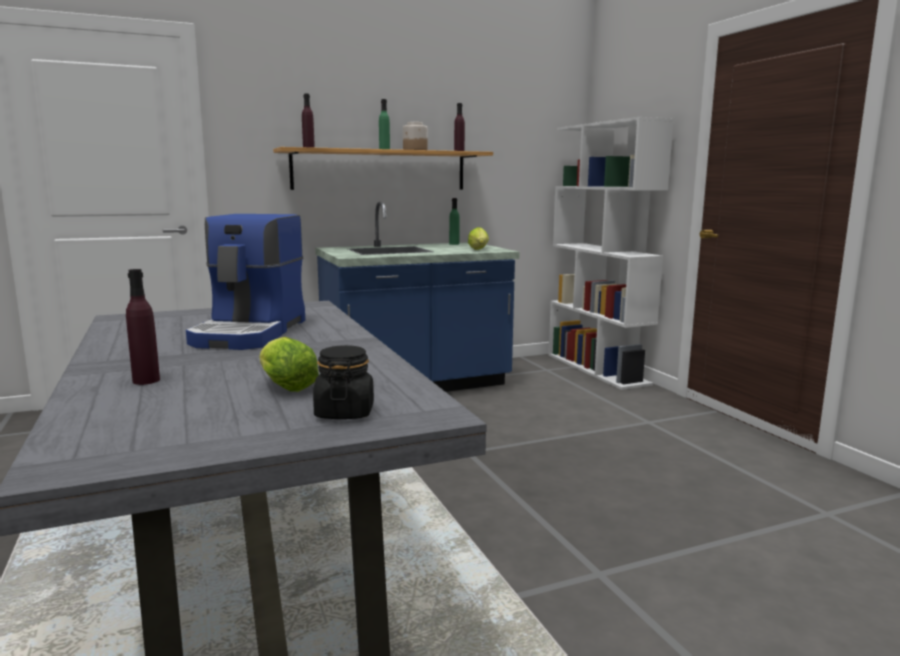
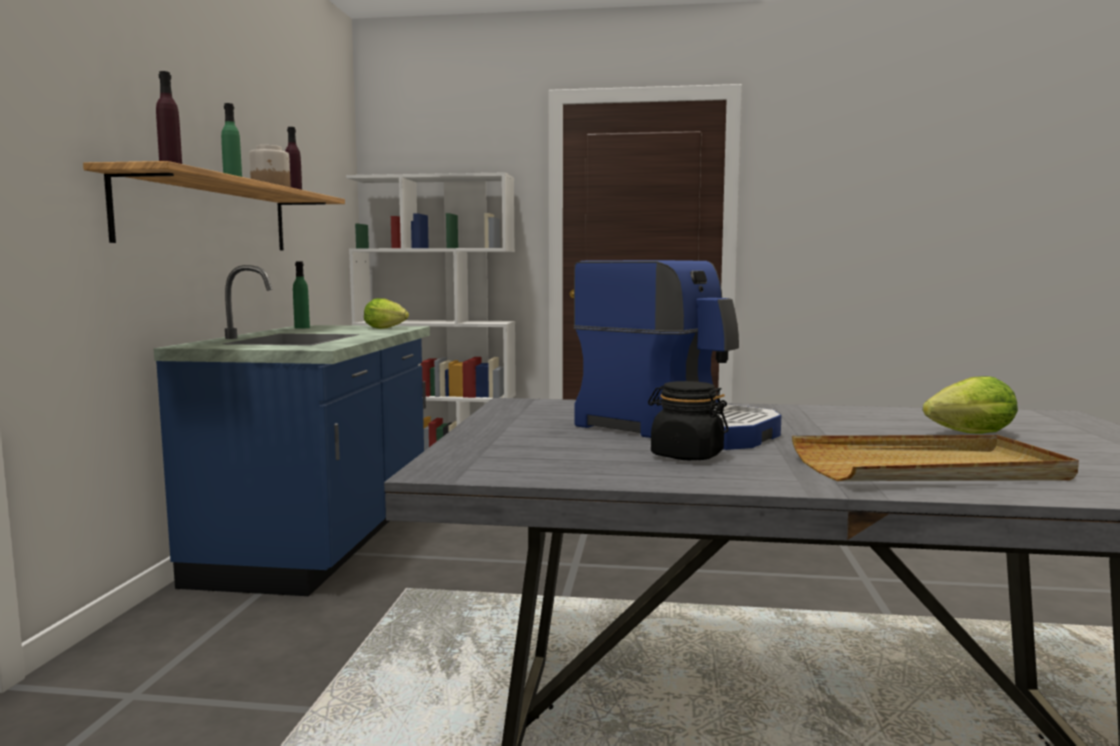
camera: 60 degrees left, 5 degrees down
purple bottle [126,269,160,385] -> beige tray [792,435,1079,481]
black jar [313,345,374,419] -> black jar moved to [648,381,729,460]

